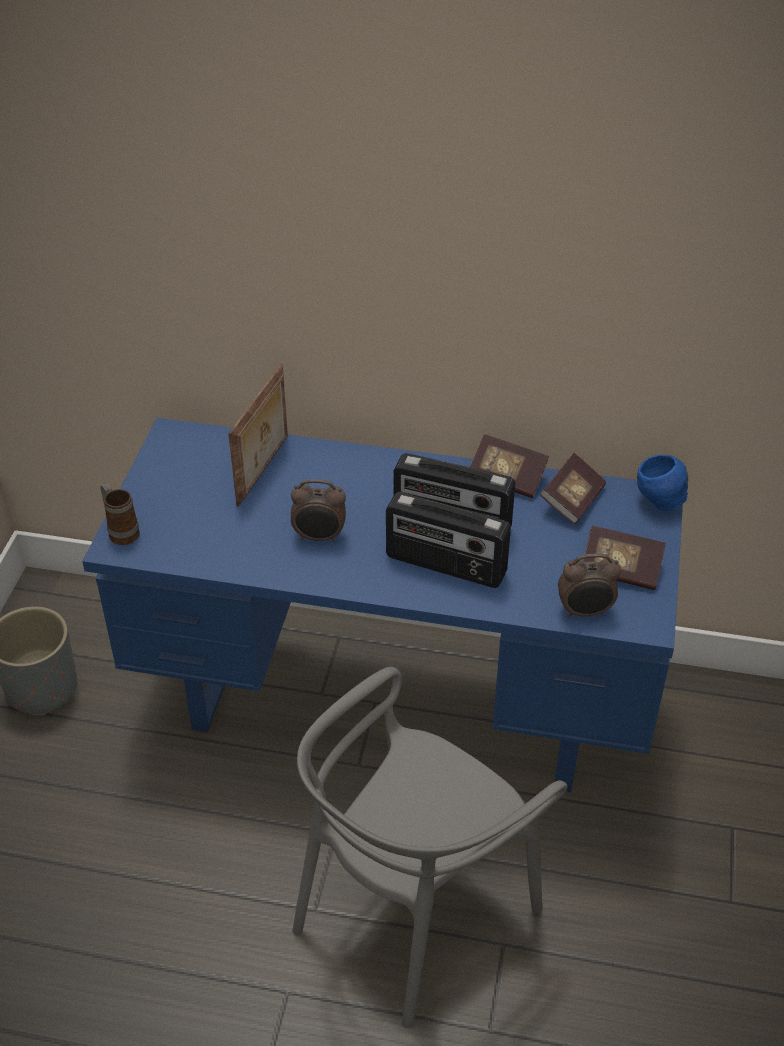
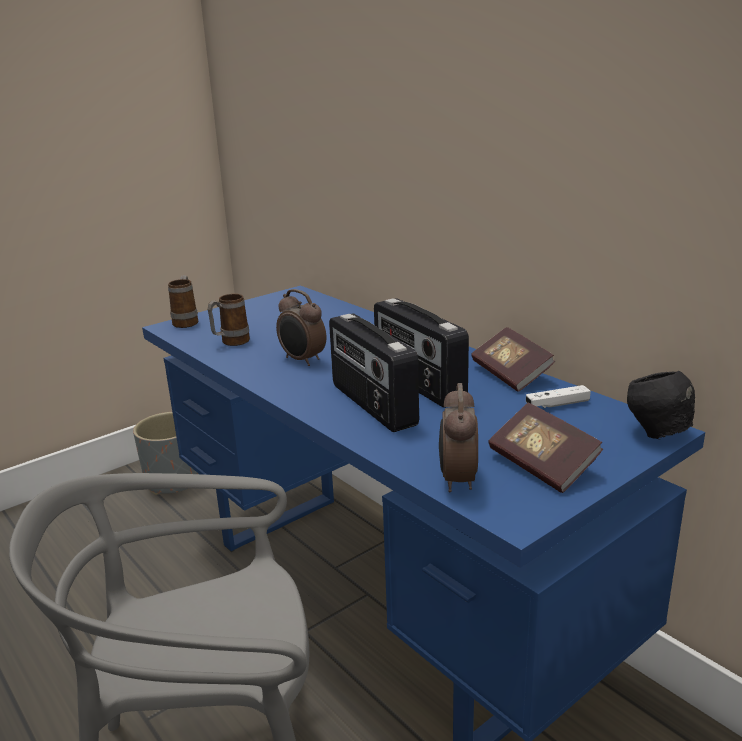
camera: 40 degrees right, 20 degrees down
picture frame [228,364,288,507] -> none
book [540,453,606,524] -> white game controller [526,385,591,408]
alarm clock [558,554,621,618] -> alarm clock turned 60 degrees clockwise [439,383,478,492]
blue bowl [637,455,688,511] -> black bowl [627,371,695,440]
none -> mug [207,294,250,346]

